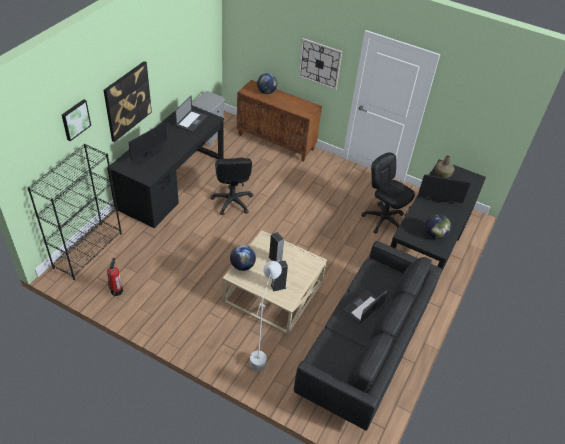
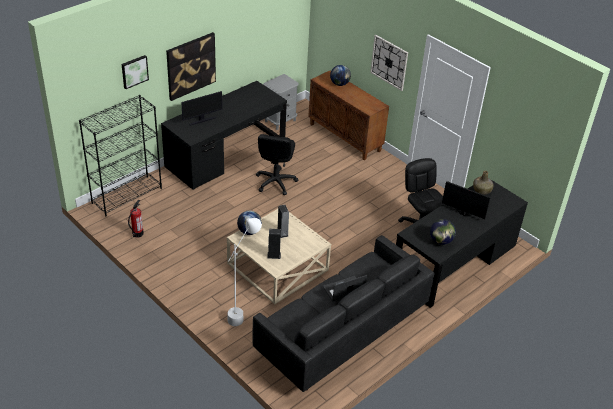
camera: 20 degrees right, 5 degrees down
laptop [175,96,207,132] -> none

